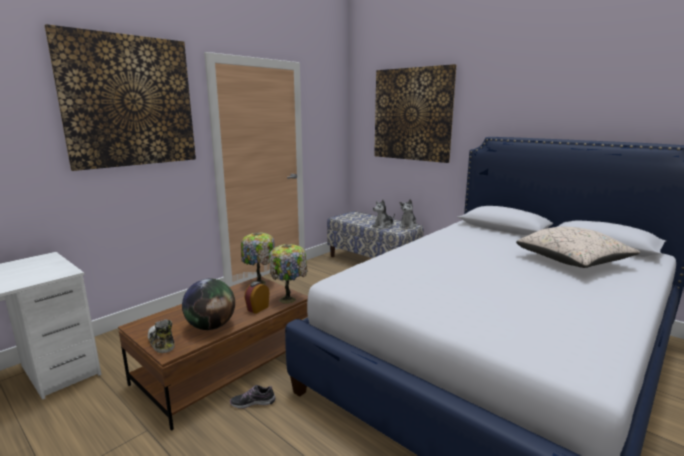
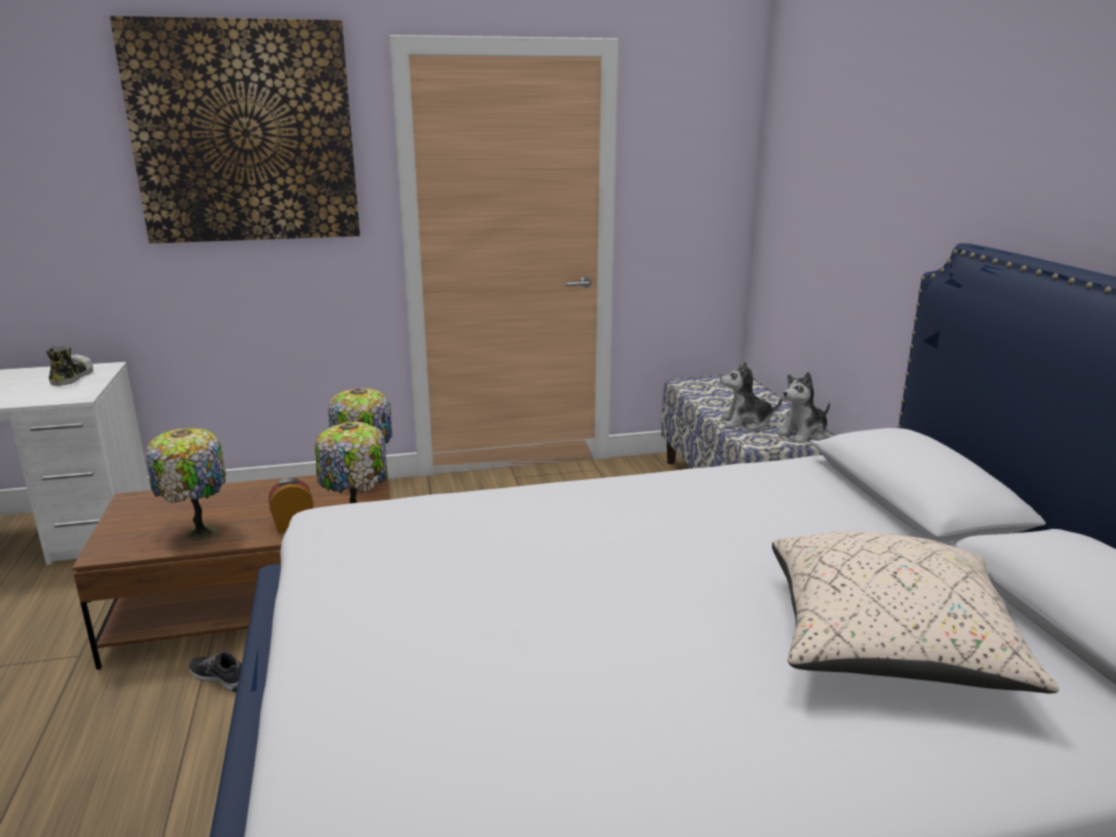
camera: 35 degrees right, 5 degrees up
shoe [148,319,174,353] -> shoe moved to [47,346,93,386]
globe [182,279,235,330] -> table lamp [146,428,226,542]
picture [374,64,456,163] -> none

